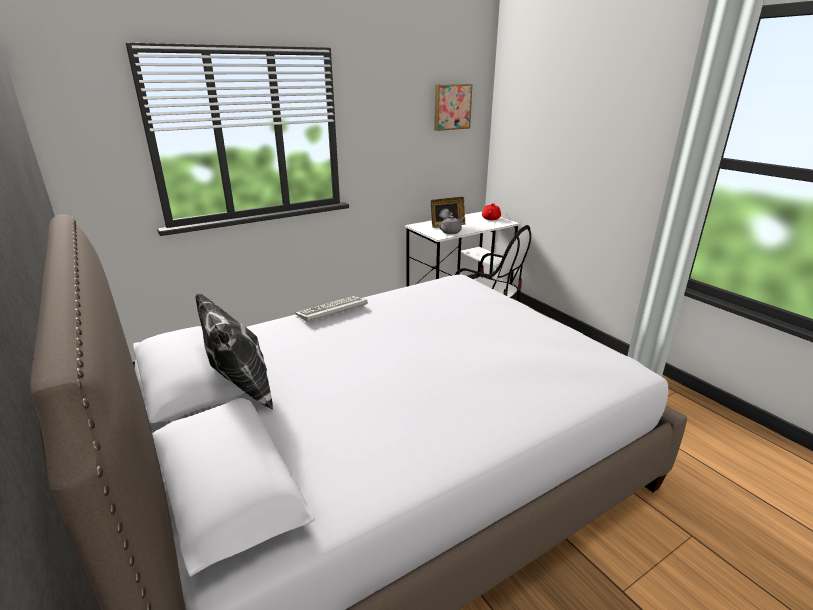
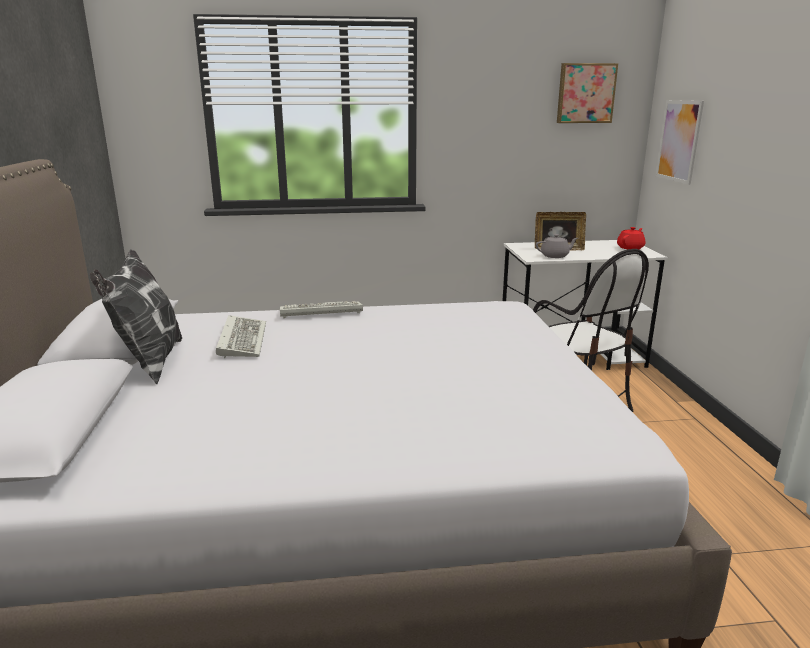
camera: 25 degrees right, 5 degrees down
none -> keyboard [216,315,266,358]
none -> picture [656,100,704,185]

